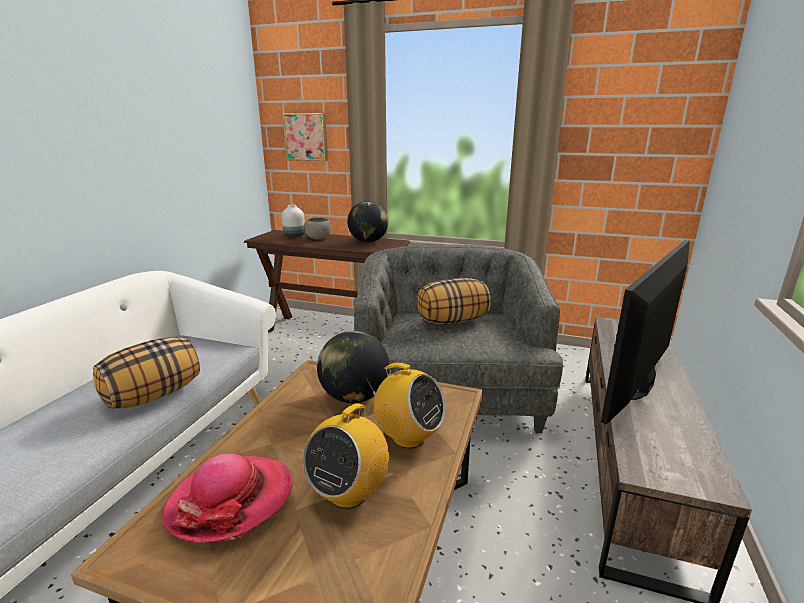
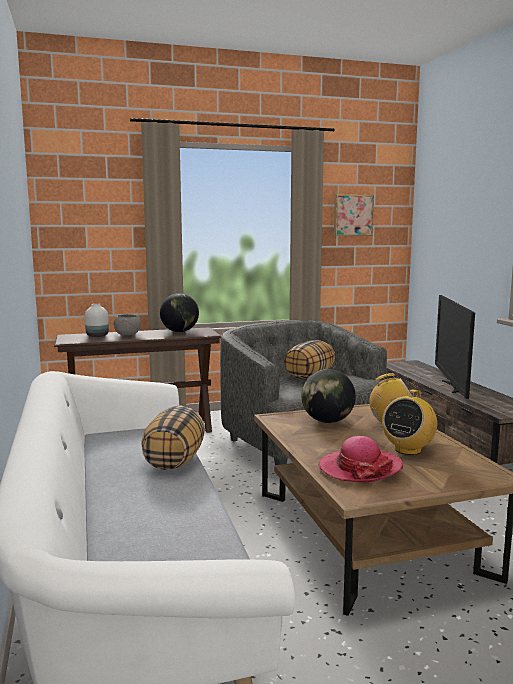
camera: 35 degrees left, 10 degrees down
picture [282,113,328,161] -> picture moved to [334,194,374,236]
radio [303,400,389,509] -> radio turned 45 degrees clockwise [382,389,437,455]

